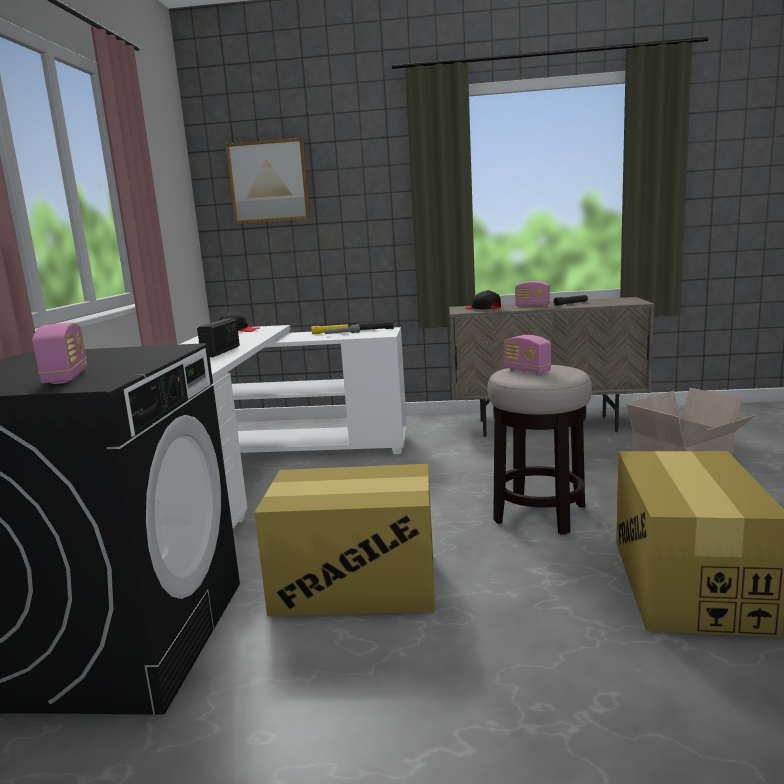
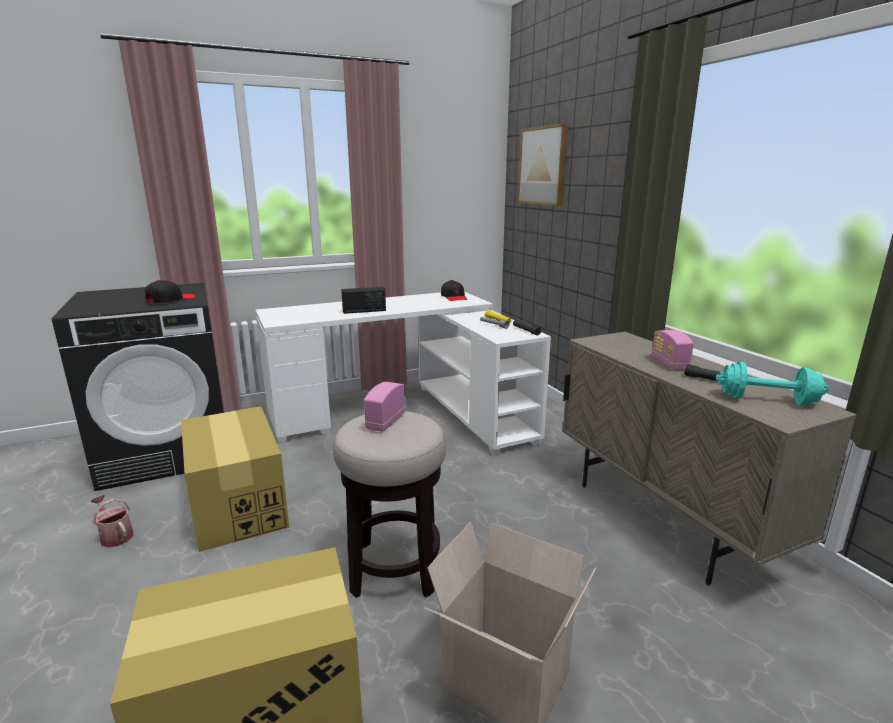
camera: 60 degrees right, 5 degrees up
radio [32,322,88,384] -> none
black cap [465,290,501,309] -> black cap moved to [145,280,195,303]
none -> watering can [90,495,134,547]
none -> turquoise dumbbell [716,362,830,405]

